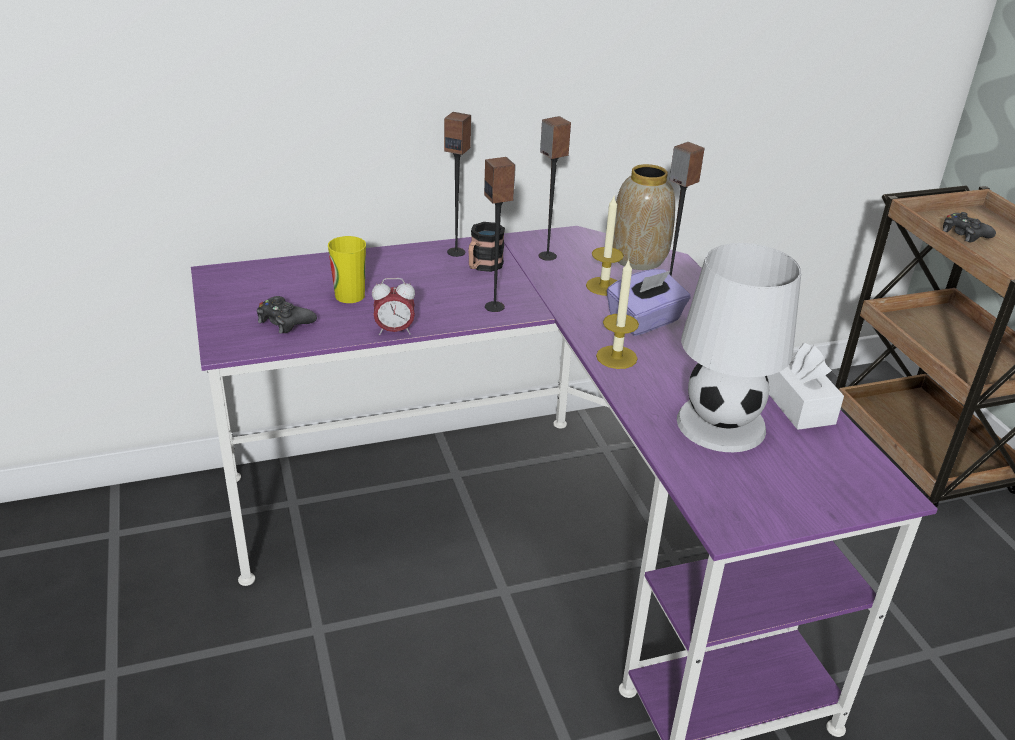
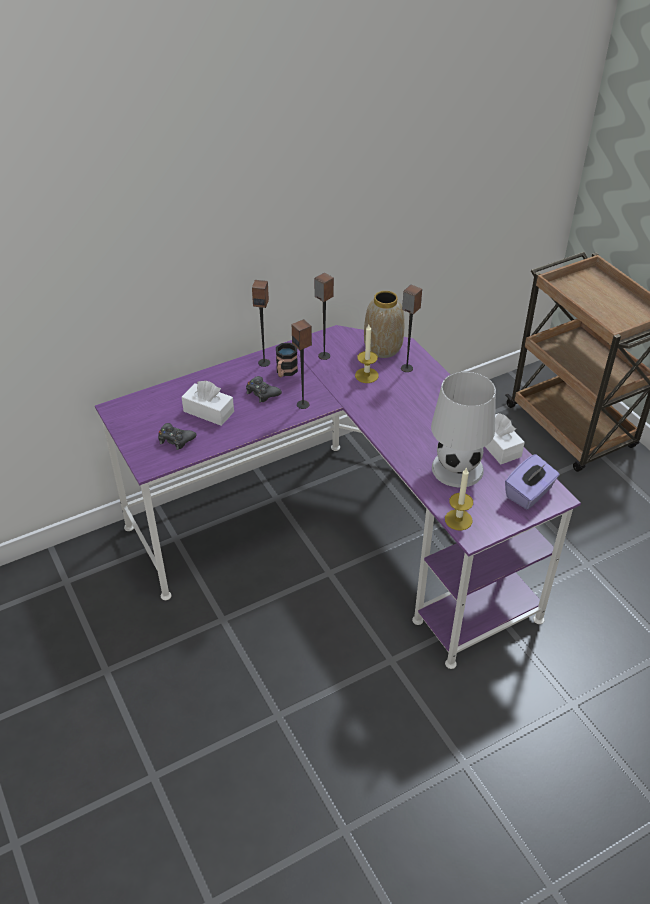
camera: 10 degrees left, 10 degrees up
cup [328,236,366,303] -> white tissue box [182,380,234,426]
alarm clock [372,278,415,335] -> none
candle [596,259,639,369] -> candle moved to [445,467,473,531]
purple tissue box [607,269,691,336] -> purple tissue box moved to [505,454,559,510]
black game controller [943,212,996,242] -> black game controller moved to [246,376,282,403]

